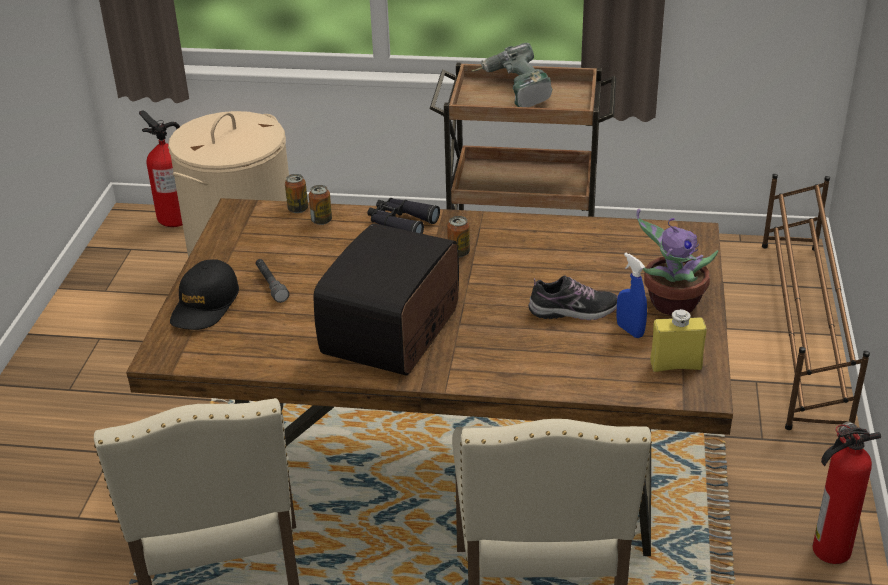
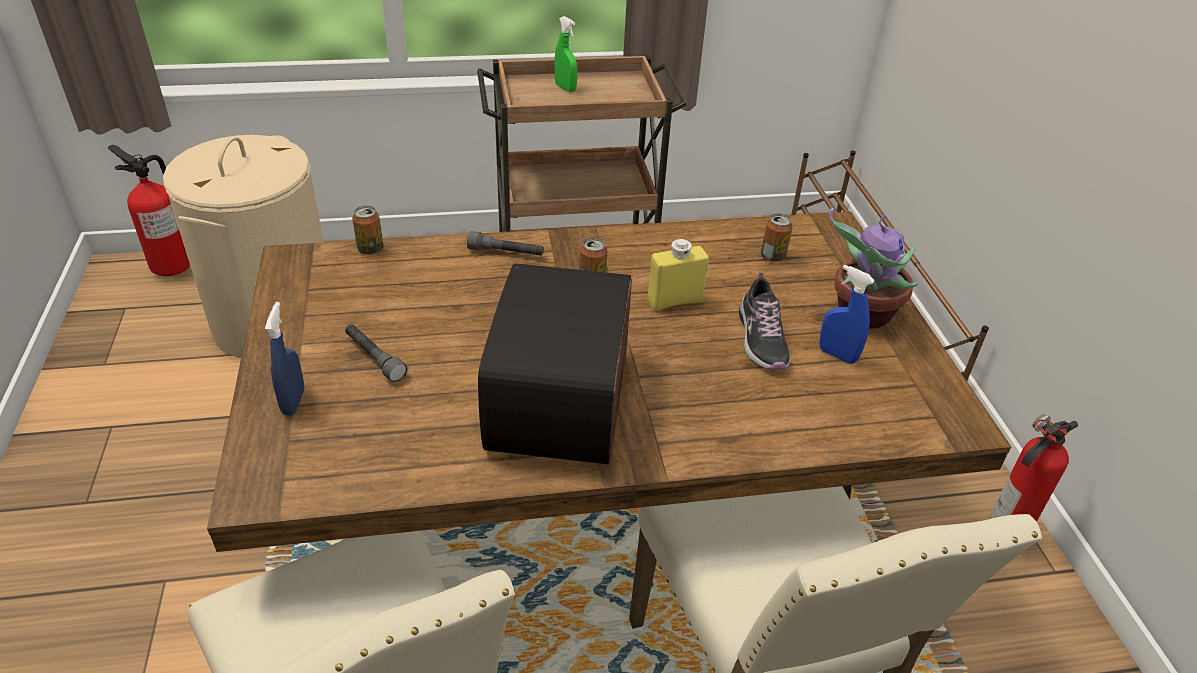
camera: 20 degrees left, 5 degrees up
black cap [170,259,239,330] -> blue spray bottle [265,302,304,416]
can [309,185,332,225] -> can moved to [761,214,793,262]
black binoculars [367,198,440,234] -> grey flashlight [467,231,544,256]
power drill [472,43,553,107] -> green spray bottle [554,16,578,92]
shoe [528,275,618,320] -> shoe turned 105 degrees clockwise [739,272,790,370]
yellow bottle [650,309,706,372] -> yellow bottle moved to [647,239,709,311]

